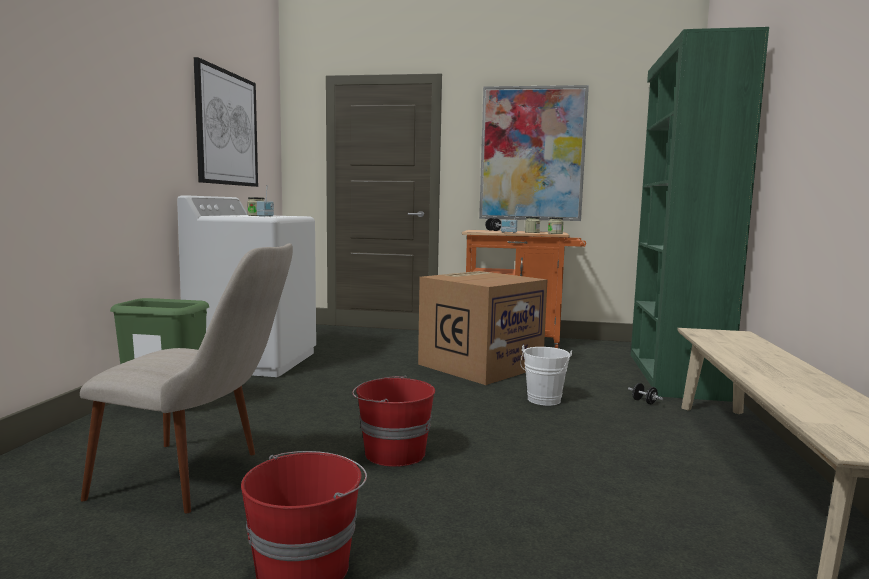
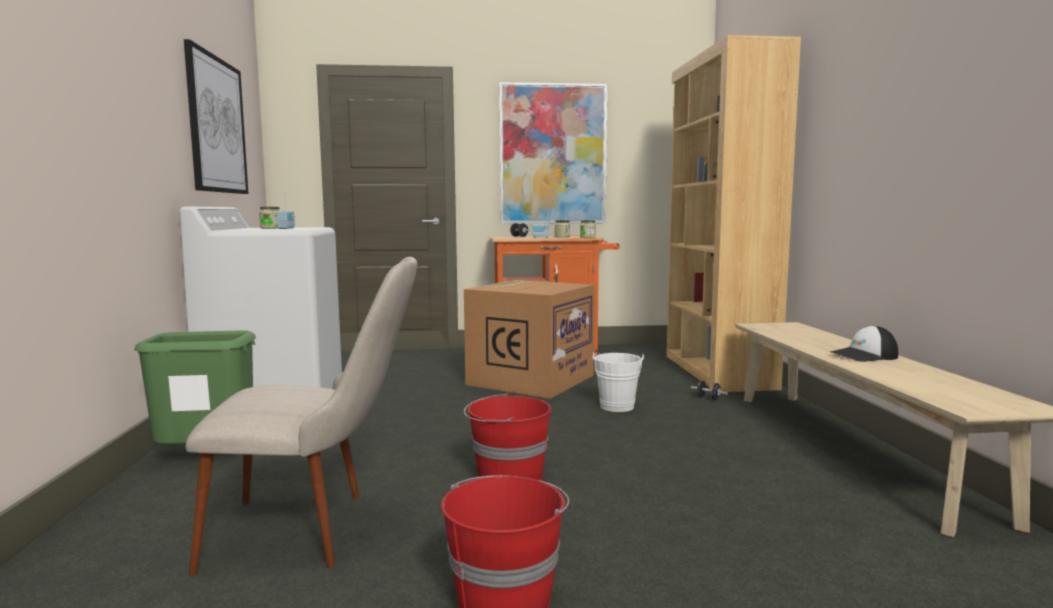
camera: 15 degrees left, 0 degrees up
green bookcase [631,27,769,402] -> brown bookcase [667,35,801,392]
none -> cap [830,325,898,362]

